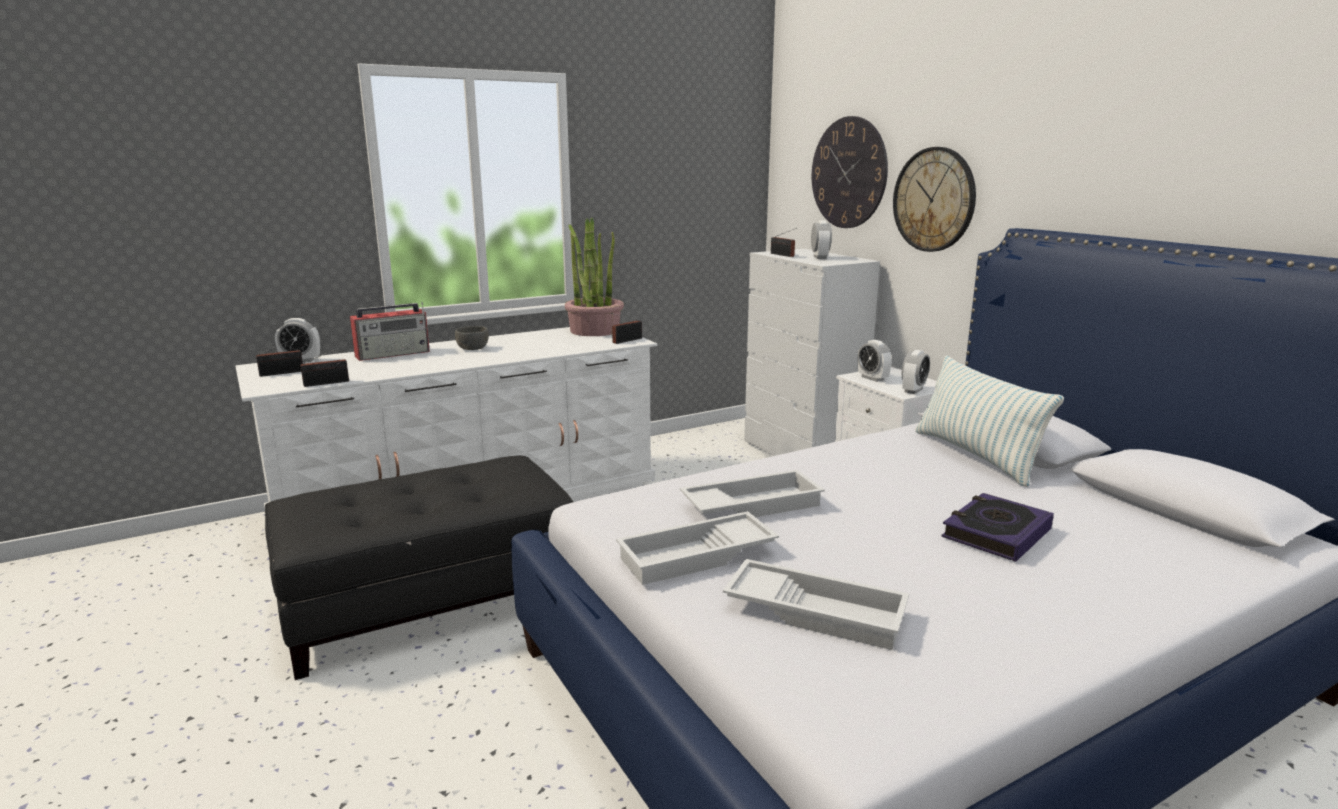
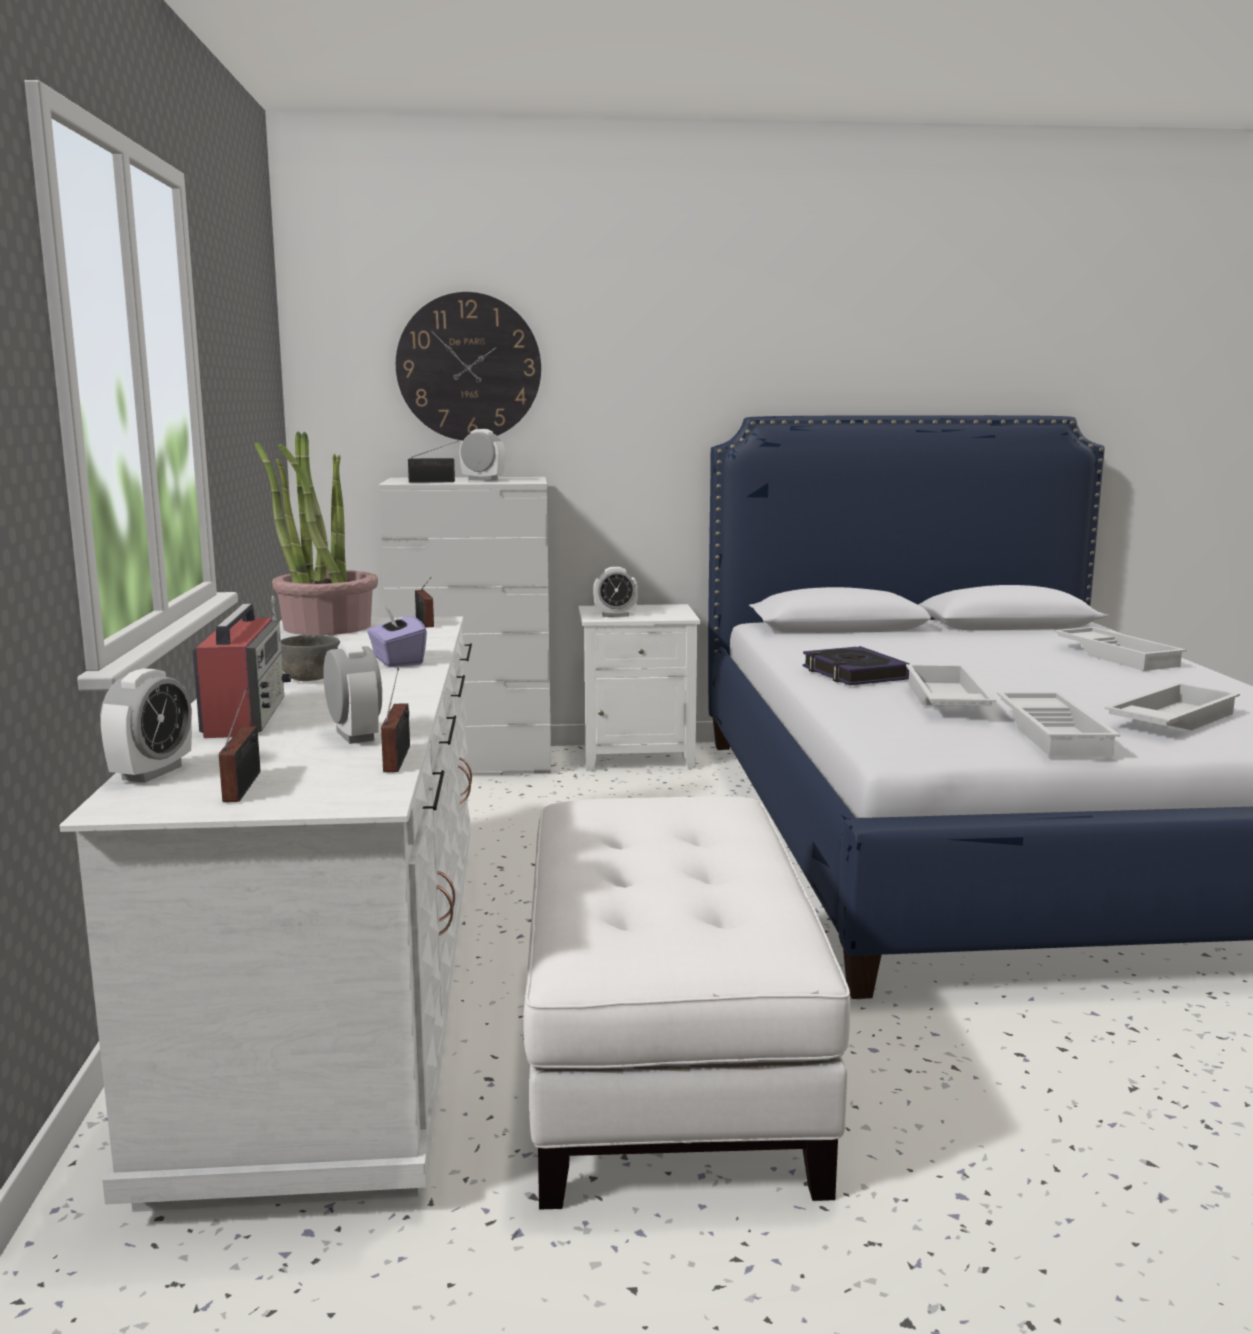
camera: 65 degrees left, 5 degrees down
black ottoman [265,455,574,680] -> white ottoman [523,796,850,1210]
wall clock [893,147,976,252] -> none
alarm clock [902,350,930,394] -> alarm clock moved to [323,641,382,744]
pillow [915,355,1064,487] -> none
book [941,493,1054,562] -> book moved to [803,646,910,685]
none -> purple tissue box [367,606,427,667]
none -> white tray [1054,627,1187,671]

